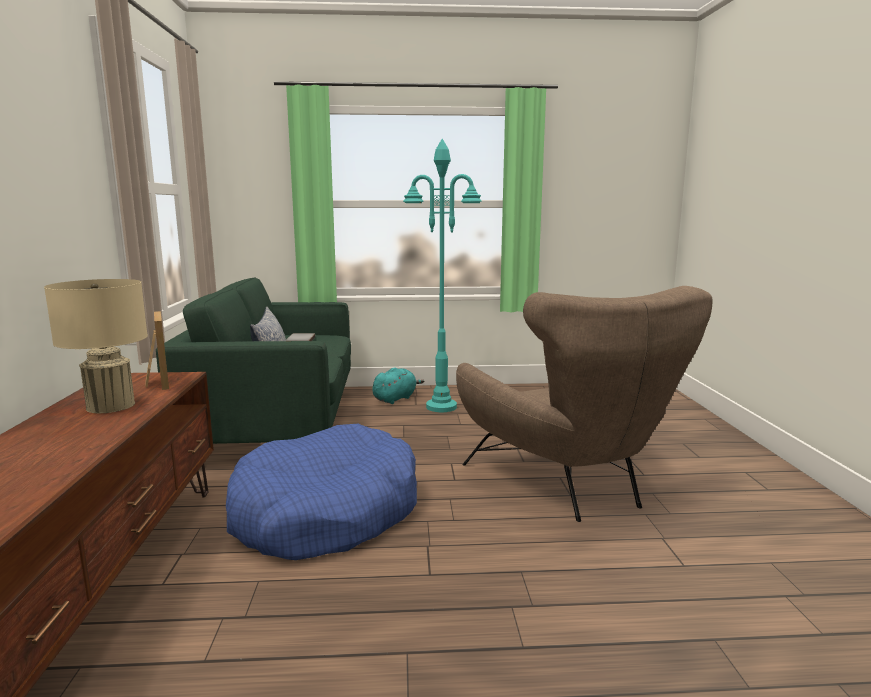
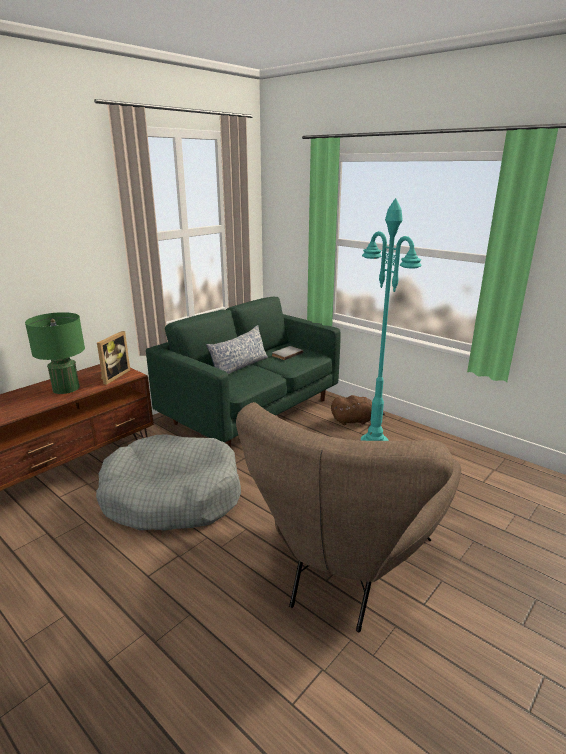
camera: 45 degrees right, 10 degrees up
beige table lamp [44,279,148,413] -> green table lamp [25,312,85,394]
blue dog bed [226,424,417,560] -> grey dog bed [96,435,241,531]
turquoise plush toy [372,367,424,404] -> brown plush toy [331,395,385,425]

